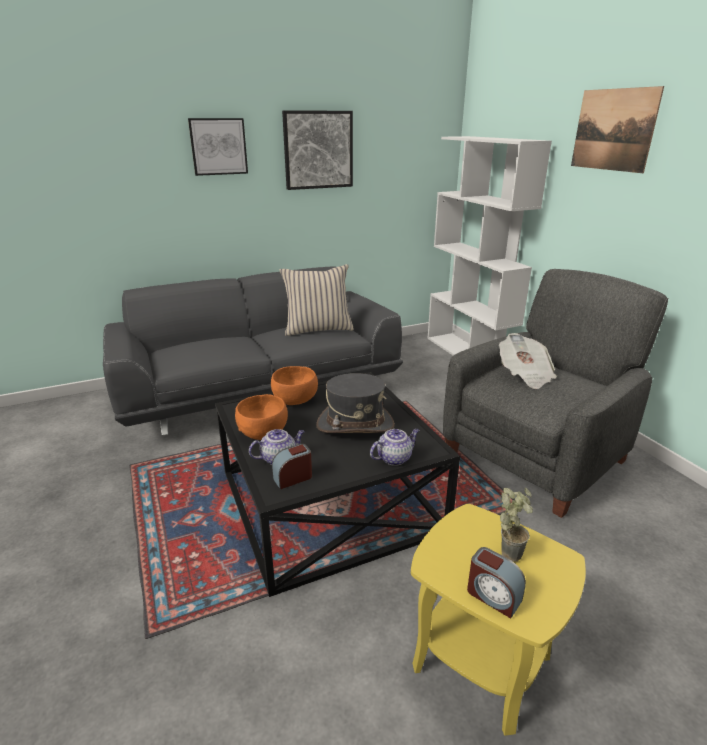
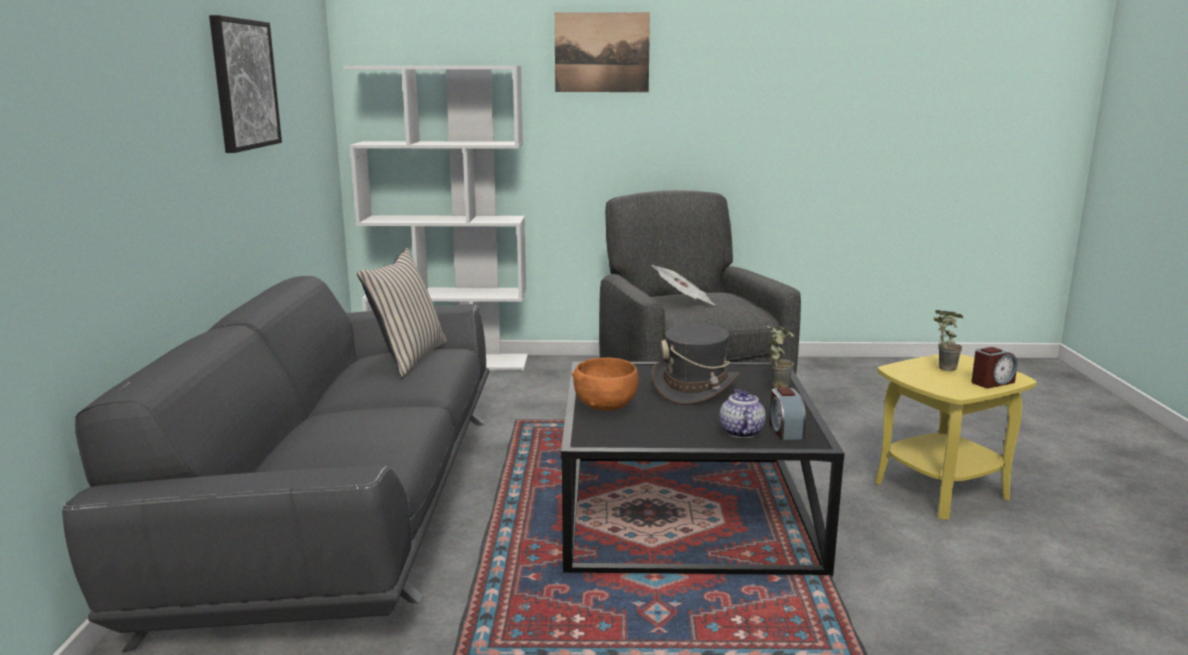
camera: 65 degrees left, 10 degrees down
picture [188,118,248,176] -> none
orange bowl [235,394,288,440] -> none
teapot [370,429,419,466] -> potted plant [767,326,795,388]

